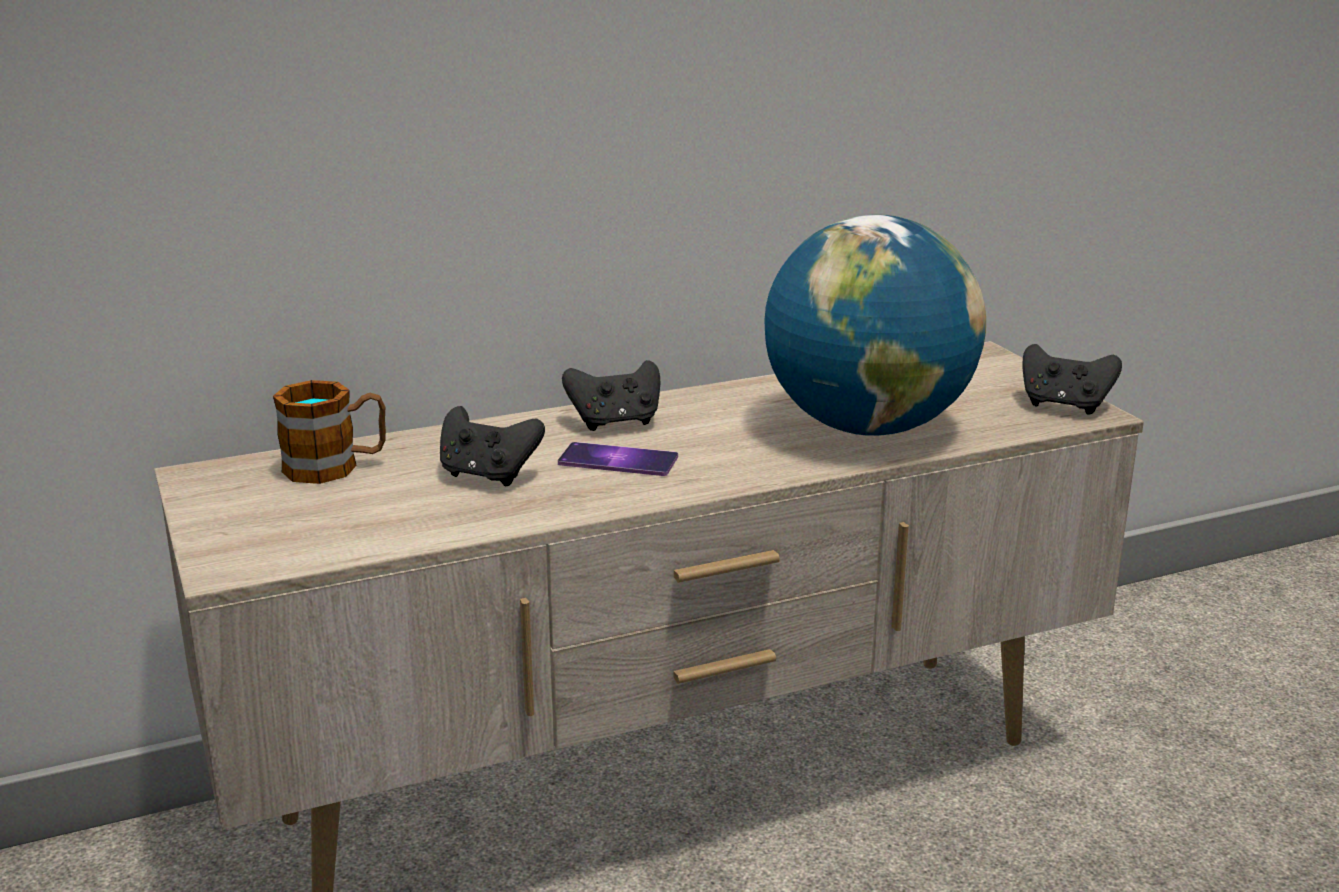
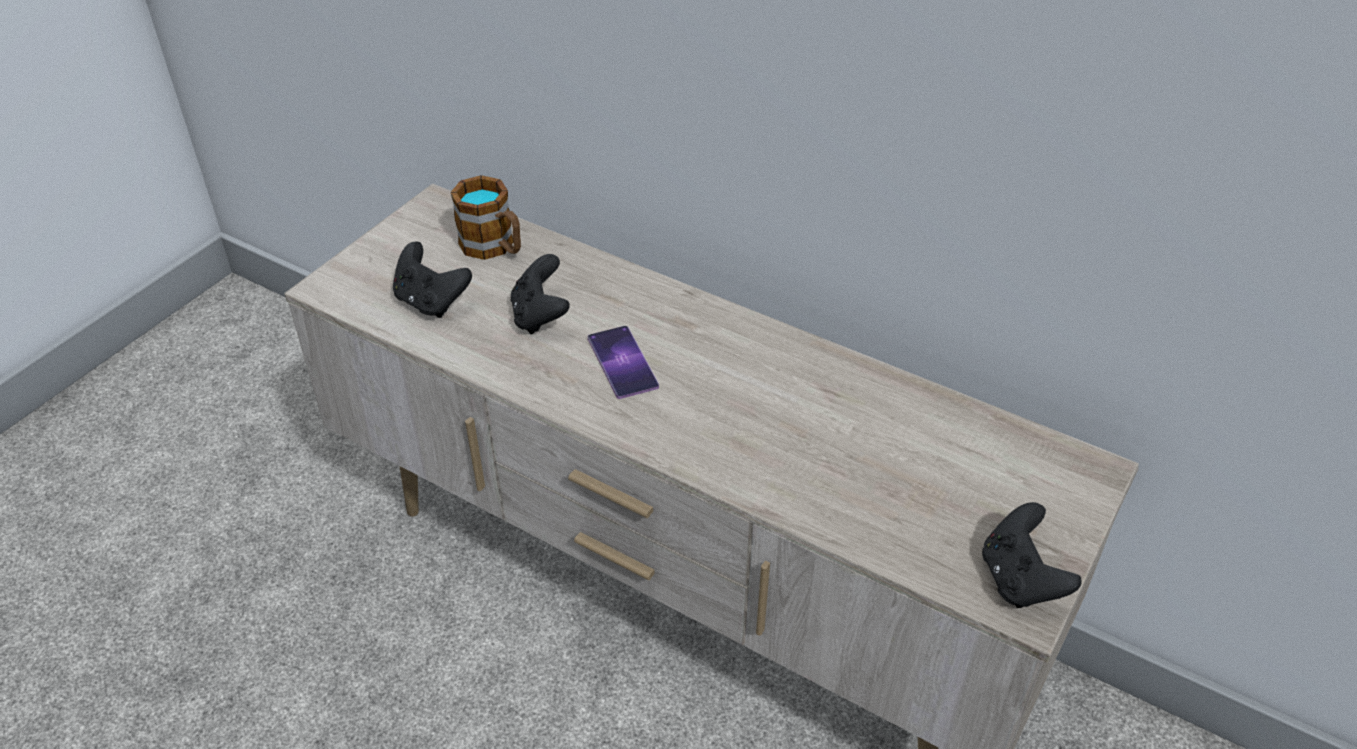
camera: 55 degrees right, 20 degrees up
black game controller [562,360,660,431] -> black game controller moved to [393,241,472,318]
globe [764,215,986,436] -> none

